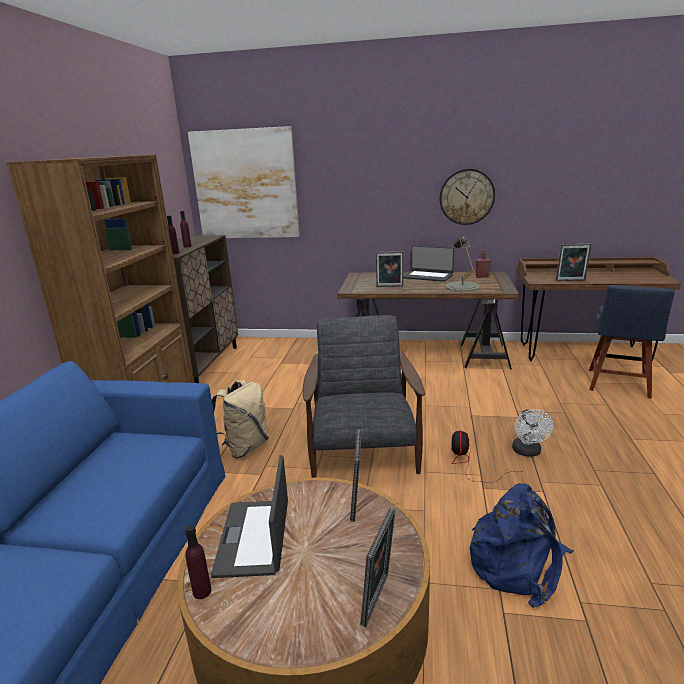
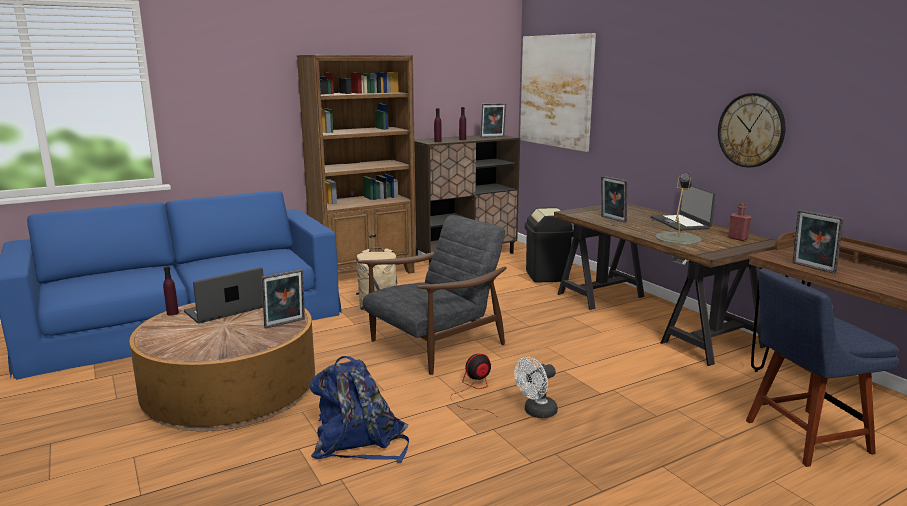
camera: 50 degrees right, 5 degrees down
picture frame [360,508,395,627] -> picture frame moved to [480,103,506,138]
none -> black trash can [525,207,574,282]

